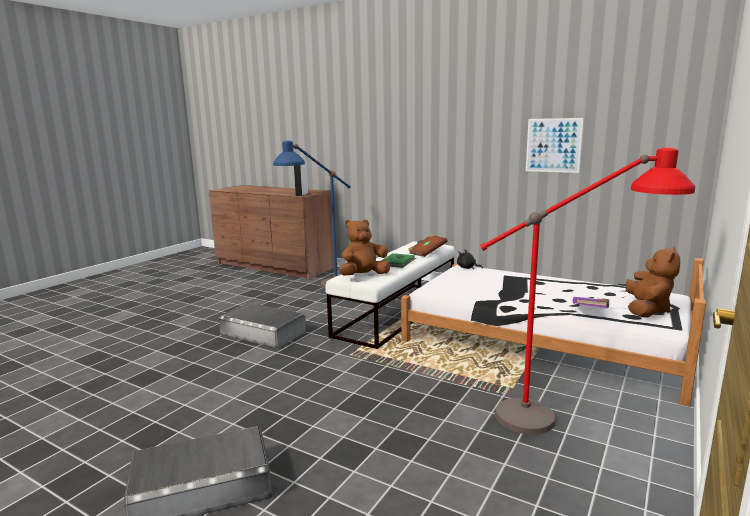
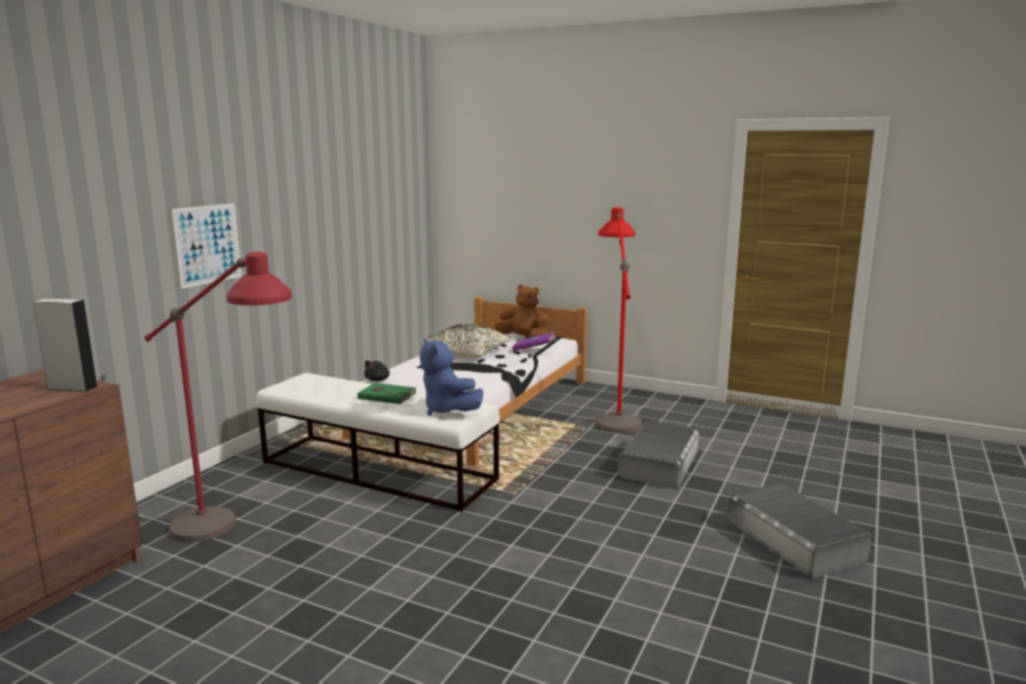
camera: 95 degrees left, 0 degrees up
grey storage box [219,303,306,348] -> grey storage box moved to [618,421,699,489]
blue floor lamp [273,141,351,288] -> red floor lamp [144,252,292,542]
brown plush toy [339,219,390,276] -> blue plush toy [420,339,483,415]
brown book [408,234,448,257] -> none
picture [526,118,583,173] -> picture moved to [171,203,241,289]
none -> beige pillow [421,324,511,358]

